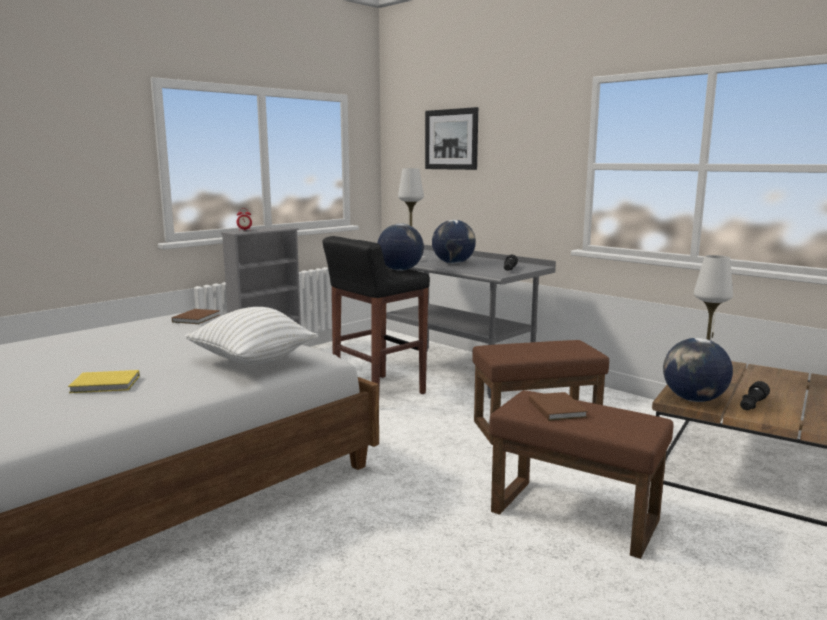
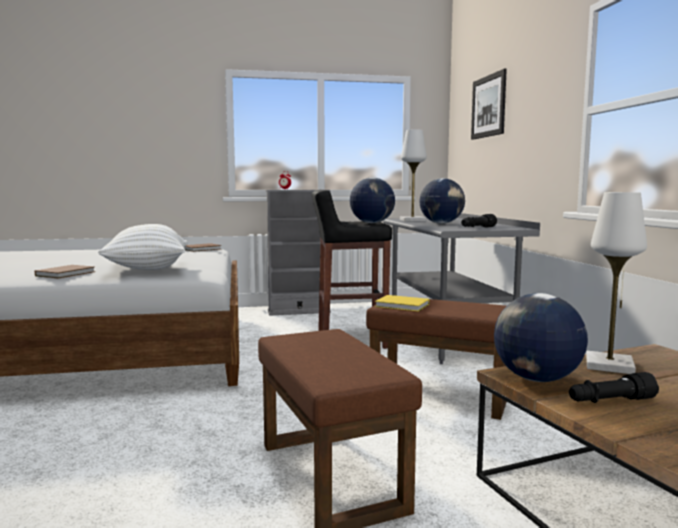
camera: 35 degrees right, 5 degrees down
yellow book [68,370,140,393] -> yellow book moved to [375,295,429,312]
brown book [529,392,588,421] -> brown book moved to [35,265,95,279]

